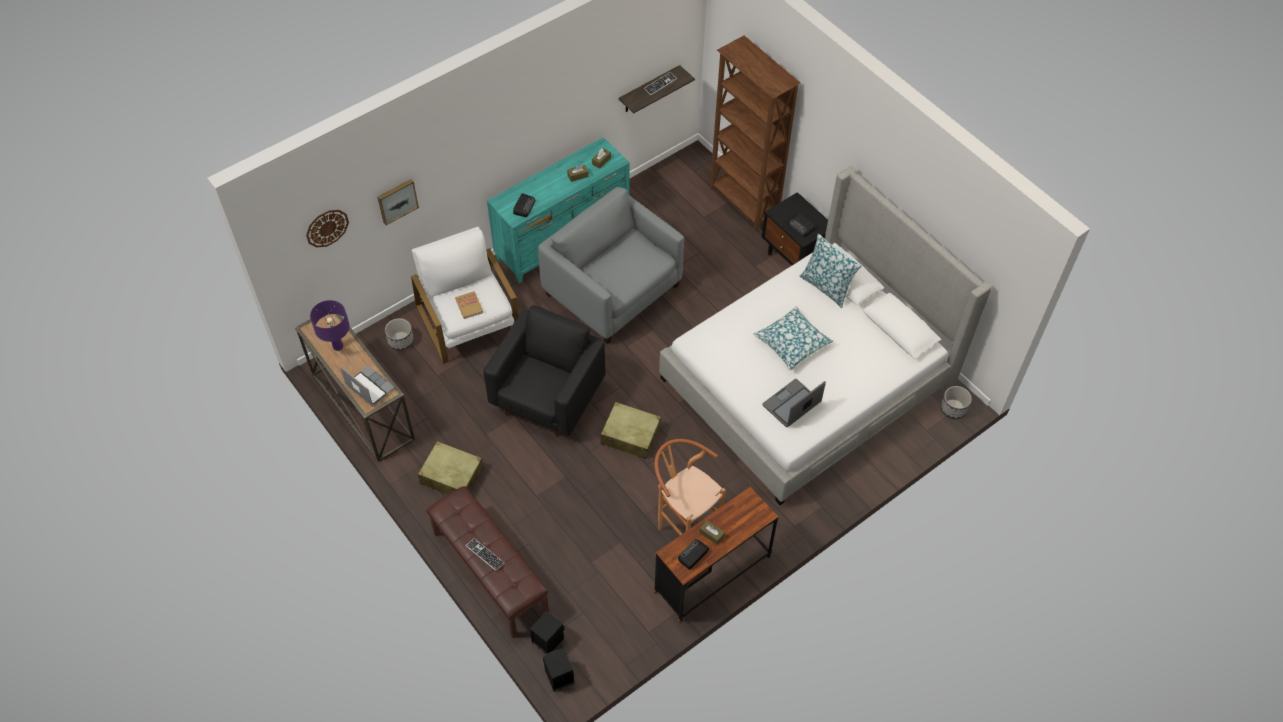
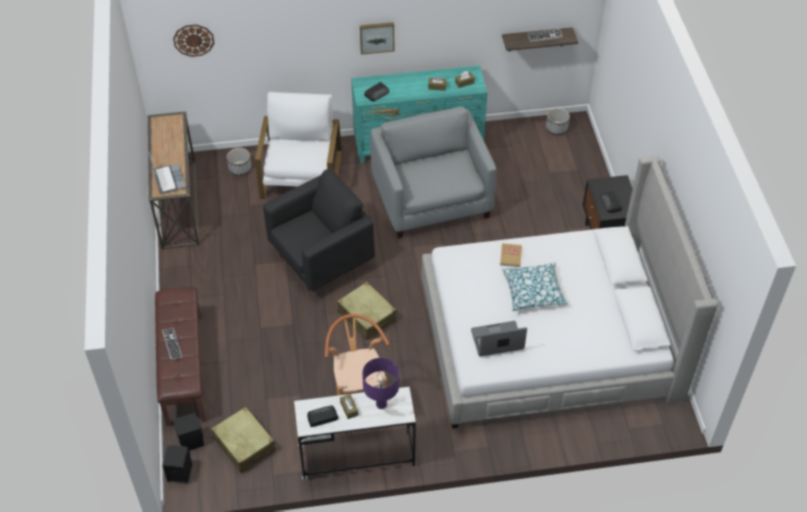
camera: 30 degrees right, 5 degrees down
purple table lamp [310,300,350,351] -> purple table lamp moved to [362,358,399,409]
picture [378,179,419,225] -> picture moved to [360,22,394,55]
beige suitcase [418,441,483,494] -> beige suitcase moved to [211,407,275,473]
book [455,291,483,319] -> book moved to [500,243,522,267]
brown desk [653,487,778,623] -> white desk [294,387,416,480]
brown bookcase [710,36,800,231] -> none
pillow [800,234,862,308] -> none
planter [941,386,972,419] -> planter moved to [546,108,570,135]

